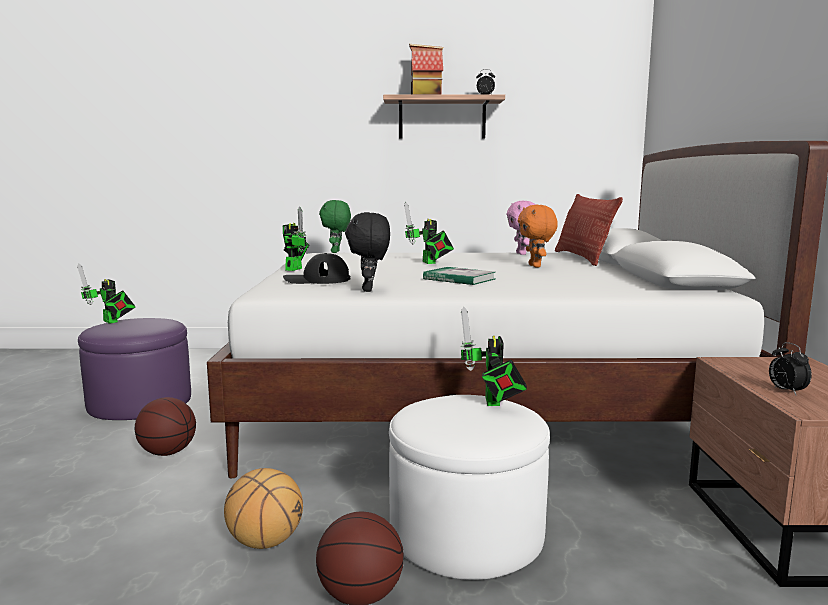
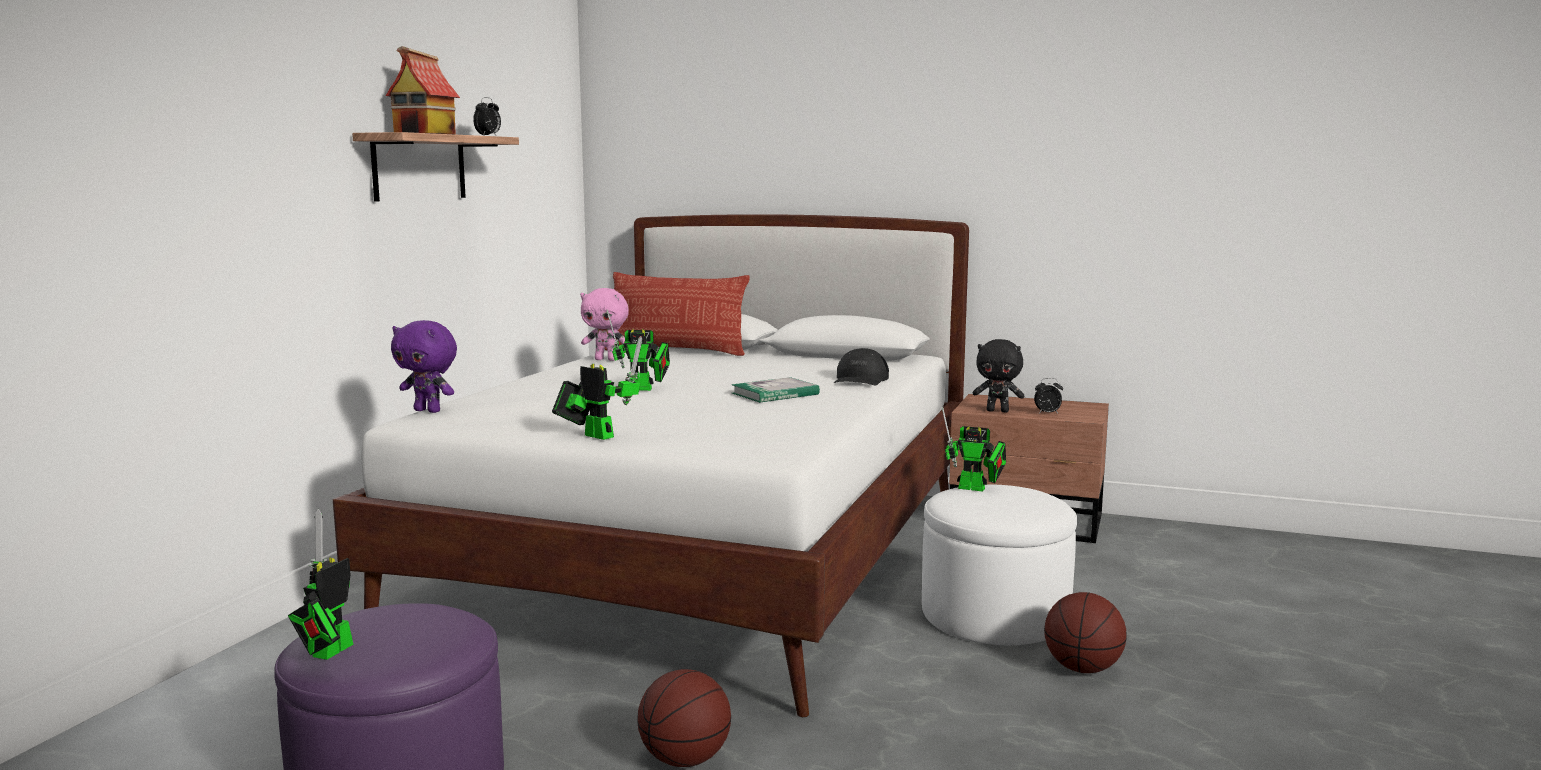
camera: 70 degrees left, 0 degrees up
toy robot [77,263,136,324] -> toy robot turned 135 degrees clockwise [288,509,353,660]
basketball [224,468,303,549] -> none
black cap [283,253,350,284] -> black cap moved to [834,348,889,385]
green plush toy [319,200,351,253] -> purple plush toy [391,320,457,413]
black plush toy [345,212,390,292] -> black plush toy moved to [973,339,1024,412]
orange plush toy [518,205,558,267] -> none

